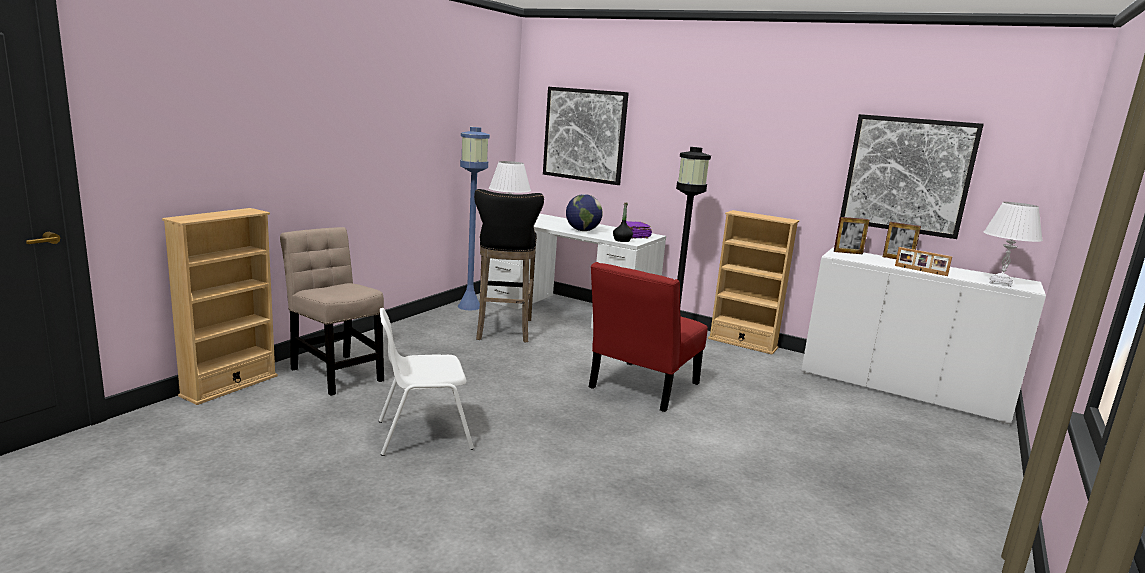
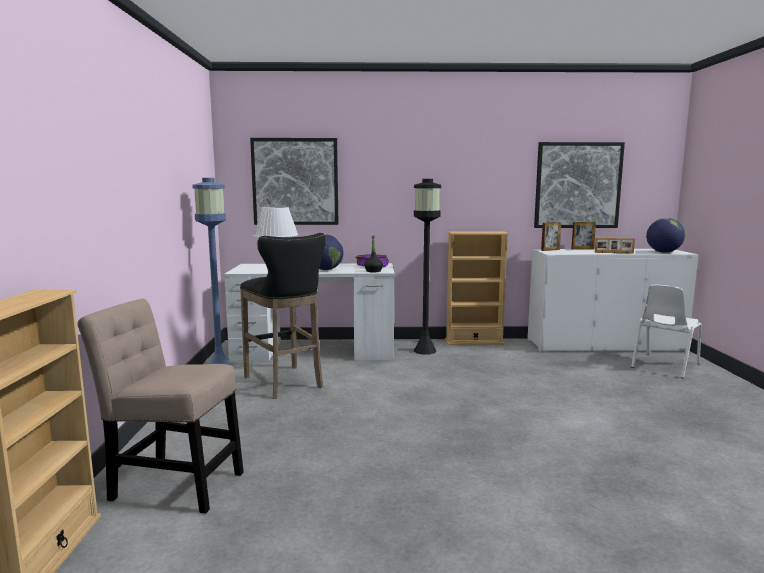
camera: 30 degrees left, 5 degrees down
white chair [379,308,474,456] -> white chair moved to [631,285,702,378]
red chair [589,262,708,412] -> none
white table lamp [984,202,1043,287] -> globe [646,218,685,253]

